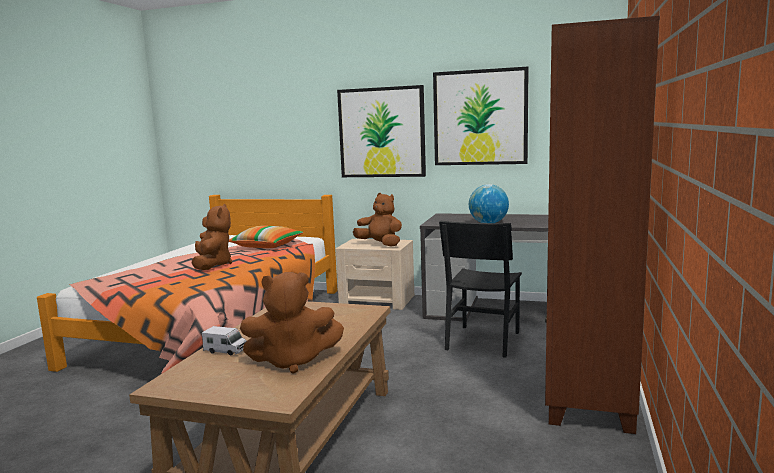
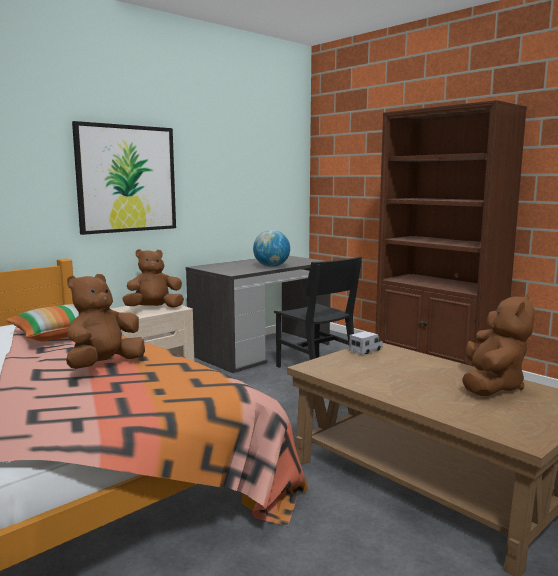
camera: 60 degrees left, 0 degrees up
brown plush toy [192,204,232,270] -> brown plush toy turned 75 degrees counterclockwise [66,274,145,369]
toy truck [202,326,247,356] -> toy truck moved to [349,331,383,355]
picture [433,67,529,165] -> none

